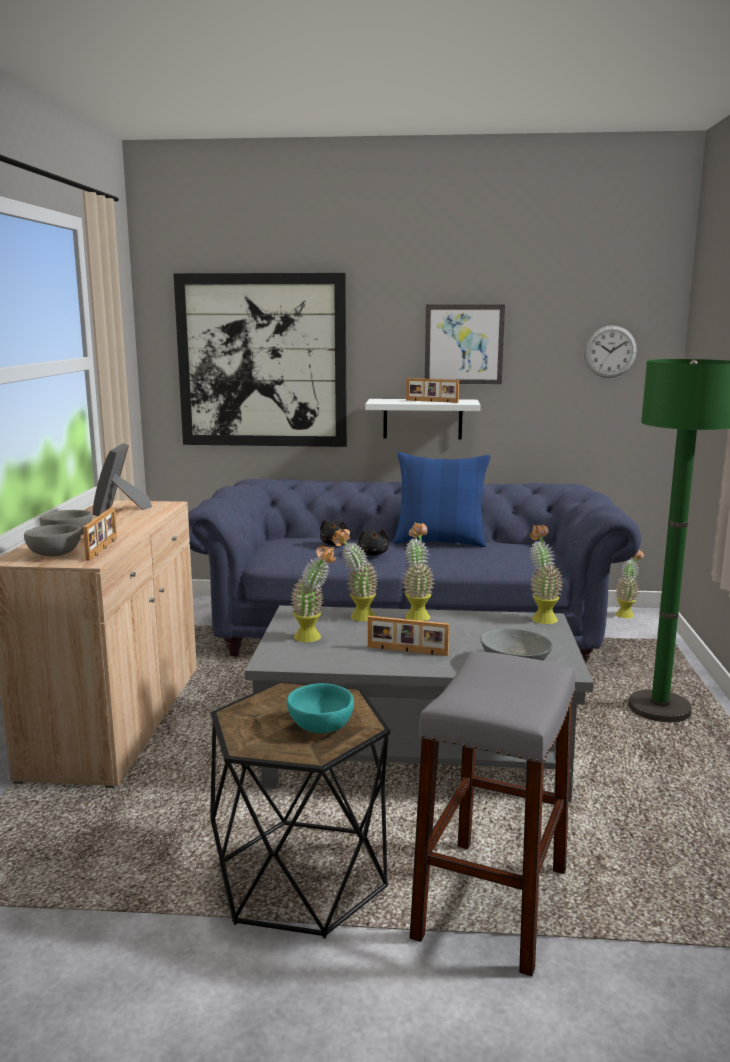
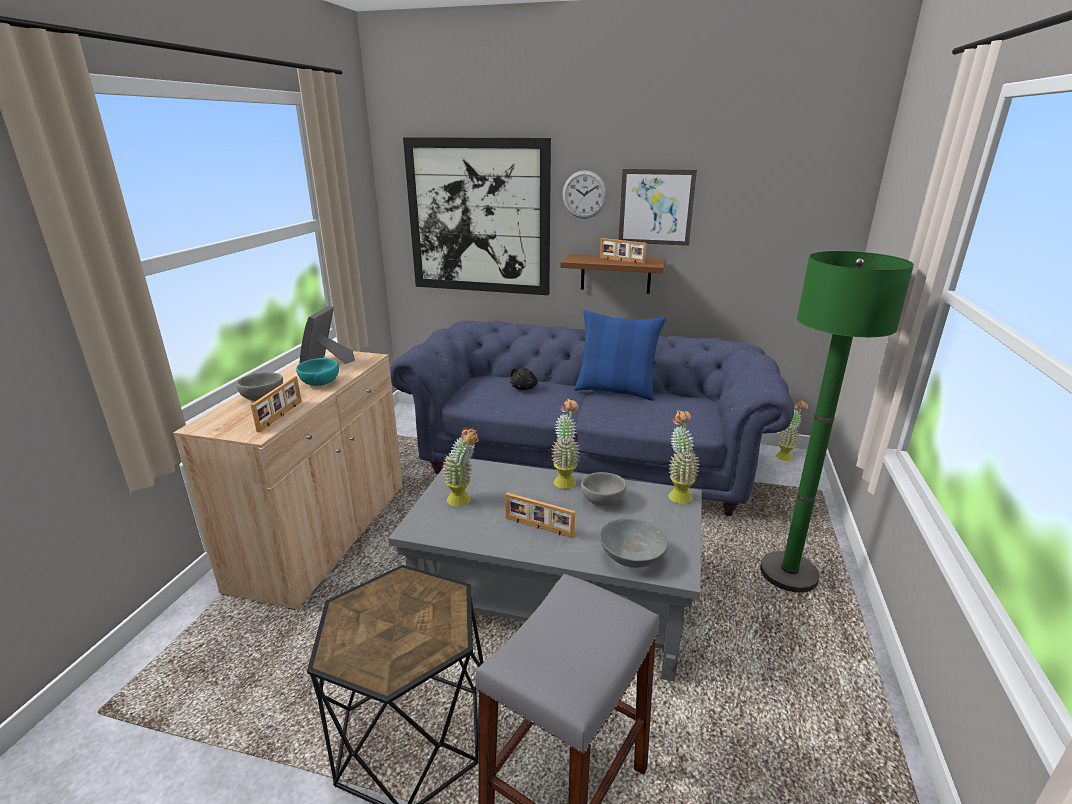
camera: 10 degrees right, 10 degrees up
grey bowl [24,524,81,557] -> grey bowl moved to [581,472,626,506]
turquoise bowl [287,683,354,733] -> turquoise bowl moved to [296,358,339,386]
potted plant [332,529,378,621] -> none
black plush toy [357,529,389,556] -> none
white shelf [365,399,480,440] -> brown shelf [560,254,666,294]
wall clock [584,325,637,378] -> wall clock moved to [562,170,607,219]

